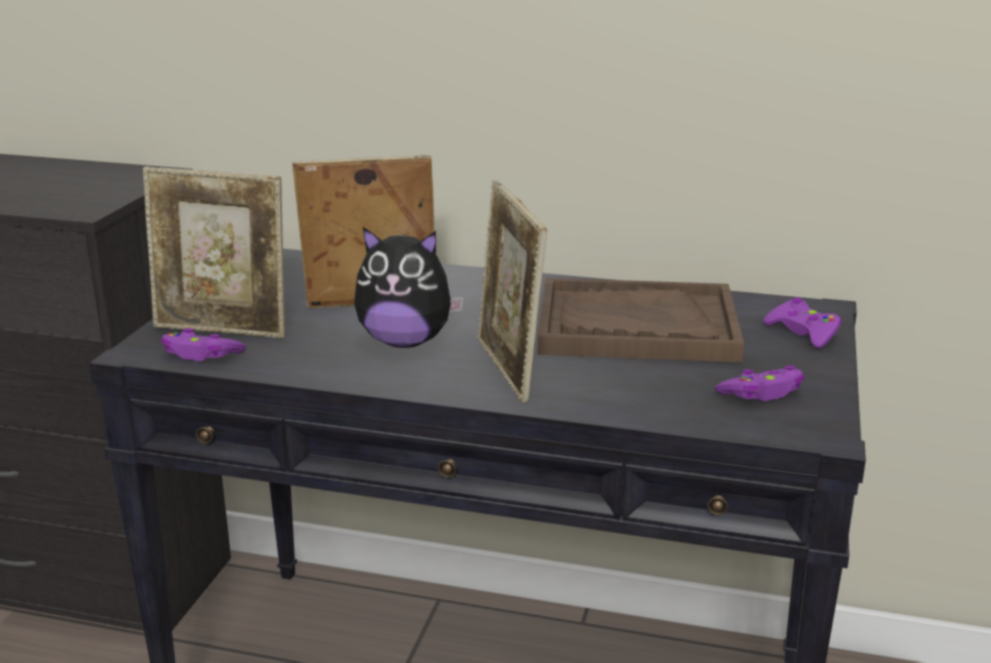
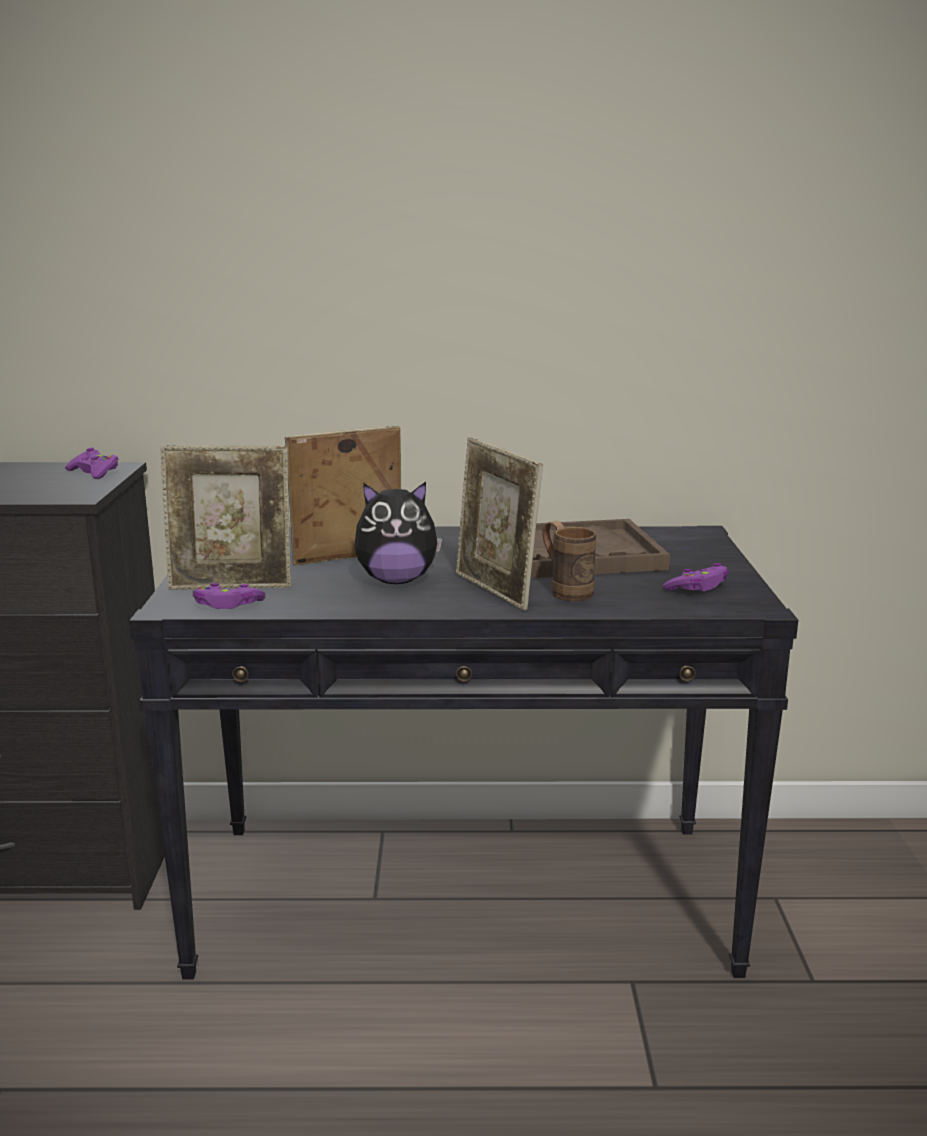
camera: 15 degrees left, 5 degrees down
purple game controller [763,298,842,348] -> purple game controller moved to [65,448,118,479]
none -> brown mug [542,521,596,601]

